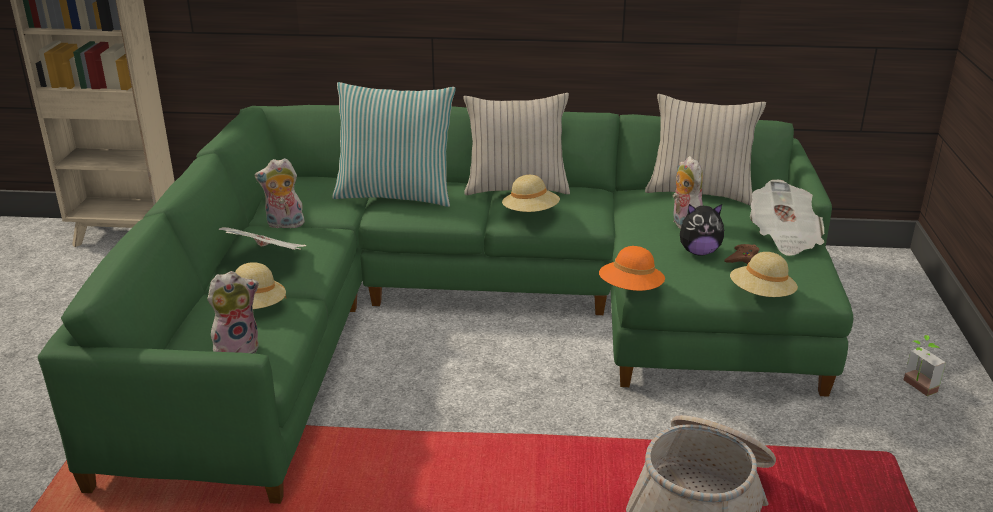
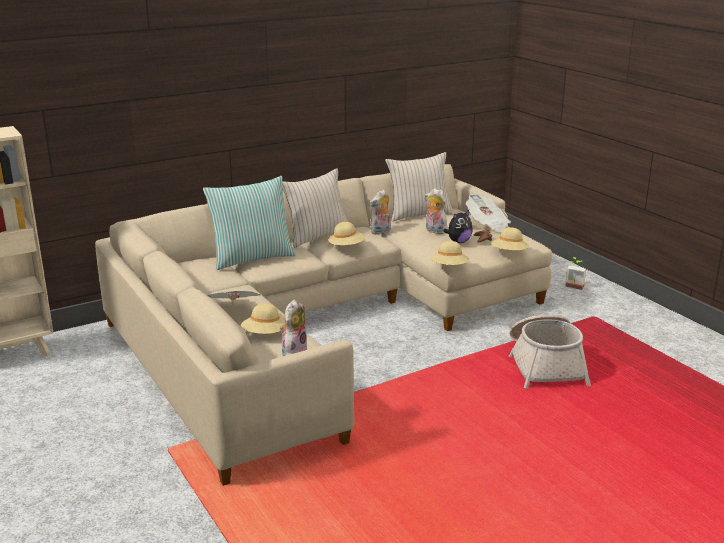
camera: 35 degrees left, 5 degrees down
green sofa [38,105,853,504] -> beige sofa [95,164,552,486]
plush toy [255,158,305,228] -> plush toy moved to [369,189,391,235]
orange hat [599,246,665,291] -> beige hat [430,241,469,265]

